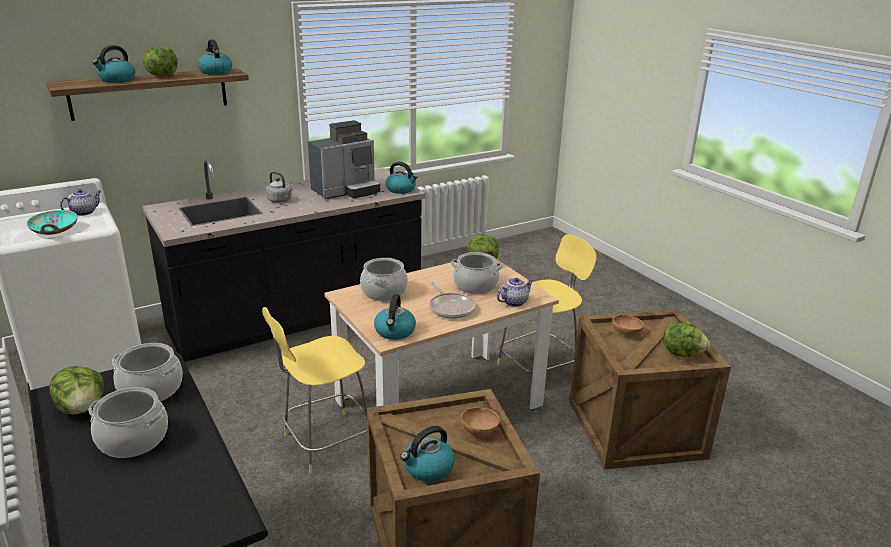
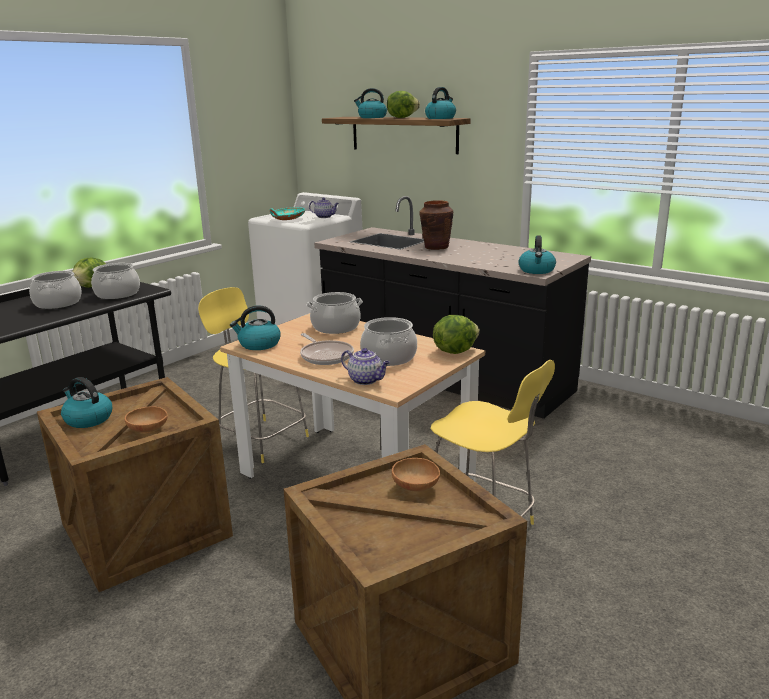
camera: 70 degrees right, 5 degrees down
grey kettle [266,171,292,203] -> brown vase [419,200,453,250]
coffee machine [308,120,380,199] -> none
frying pan [429,282,476,319] -> frying pan turned 75 degrees counterclockwise [300,333,354,365]
lettuce [663,322,710,357] -> none

